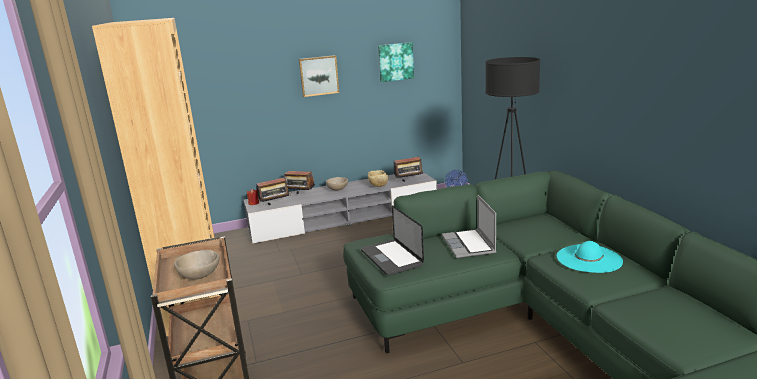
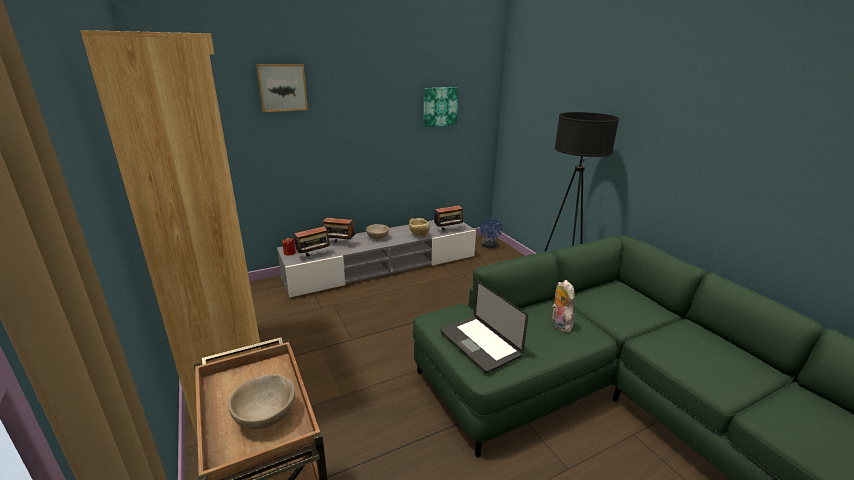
camera: 10 degrees left, 5 degrees up
picture [299,55,339,97] -> picture moved to [256,64,308,112]
laptop [442,194,496,258] -> plush toy [552,280,575,333]
turquoise hat [557,241,623,273] -> none

